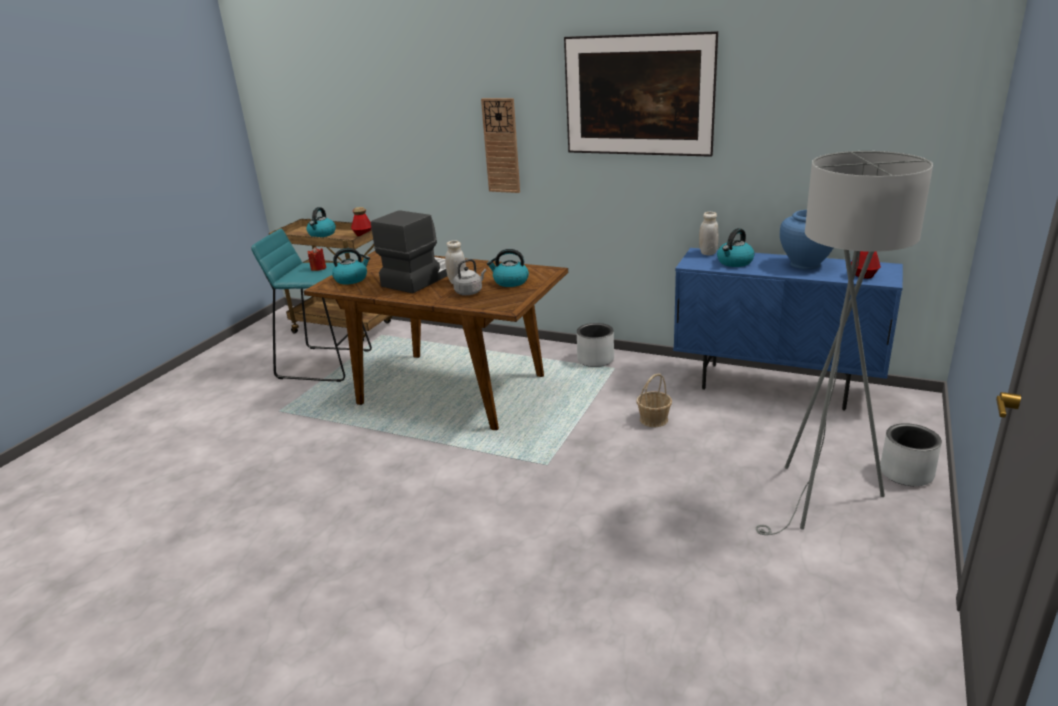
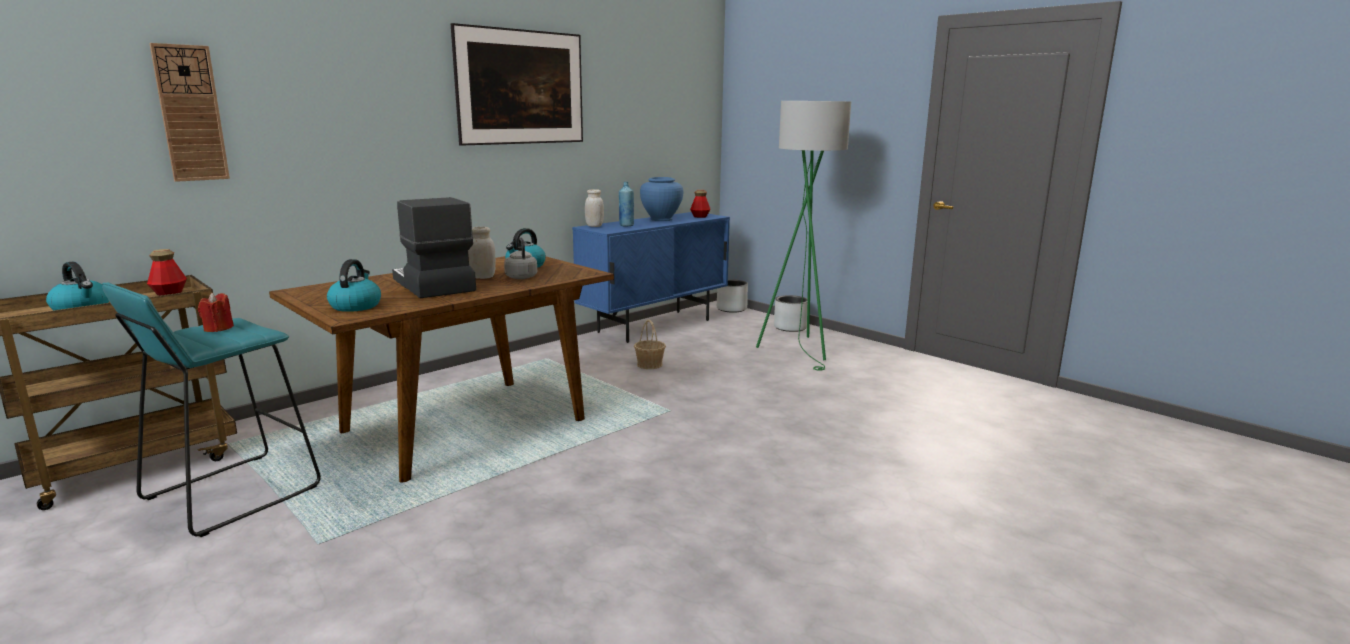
camera: 70 degrees left, 10 degrees down
wall clock [481,98,520,193] -> wall clock moved to [149,43,230,182]
grey planter [577,323,614,367] -> grey planter moved to [717,279,748,313]
kettle [717,228,755,267] -> blue bottle [619,182,634,227]
grey floor lamp [756,151,933,535] -> green floor lamp [756,101,851,371]

